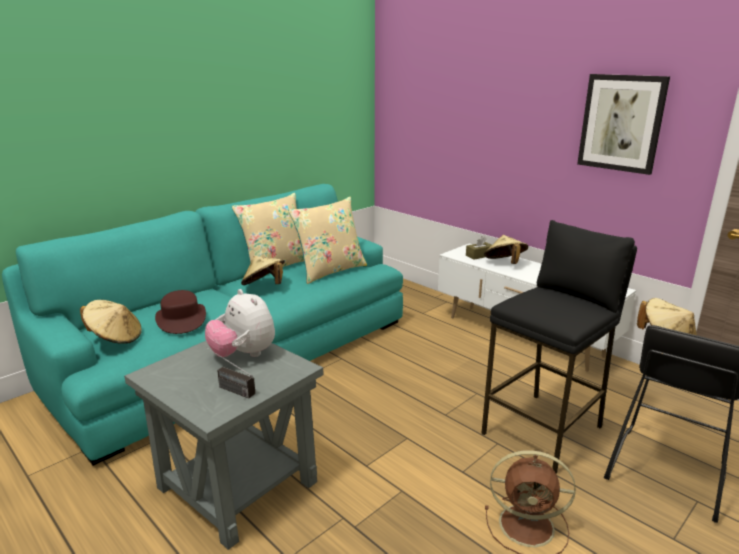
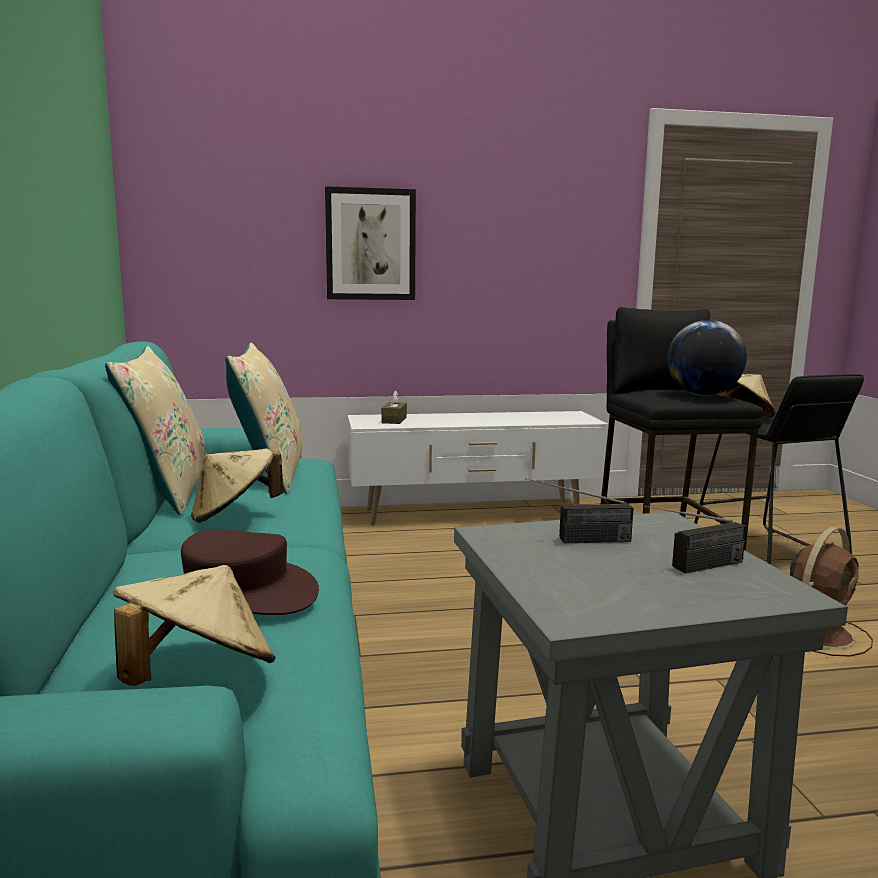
camera: 55 degrees left, 10 degrees down
plush toy [205,289,275,357] -> radio [525,478,634,543]
beige hat [484,235,528,264] -> none
picture [577,74,670,175] -> picture moved to [325,186,416,300]
none -> globe [667,320,747,396]

